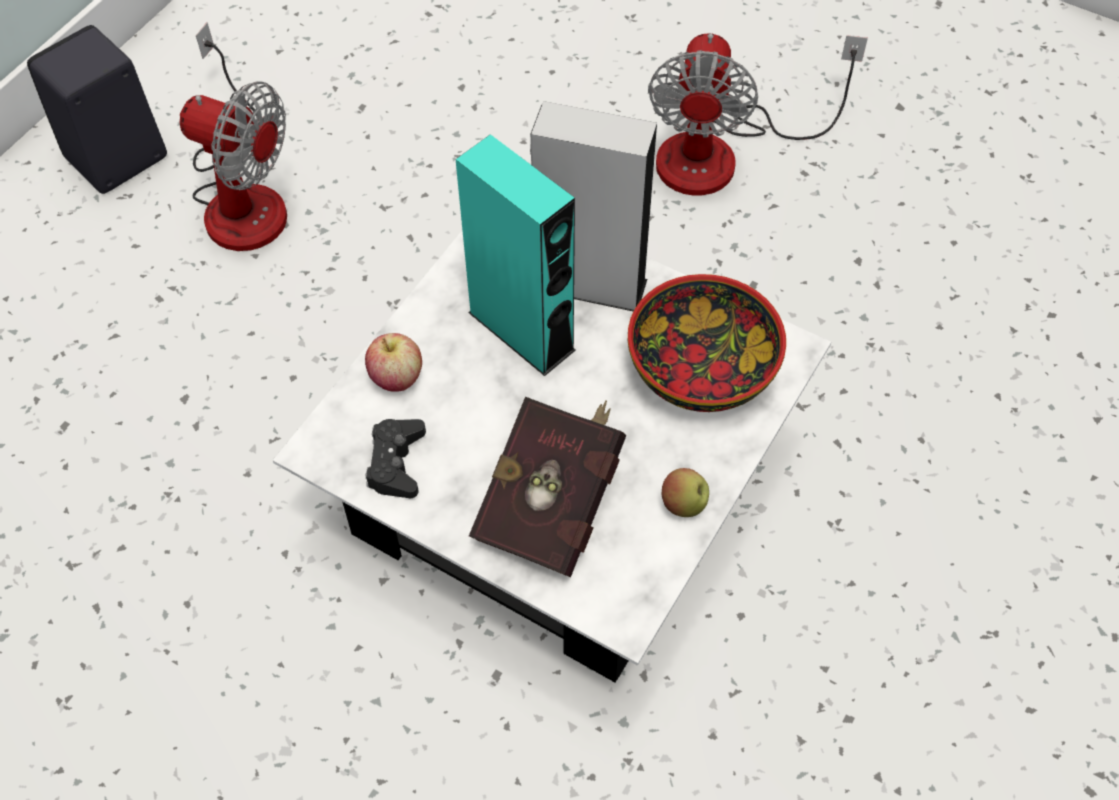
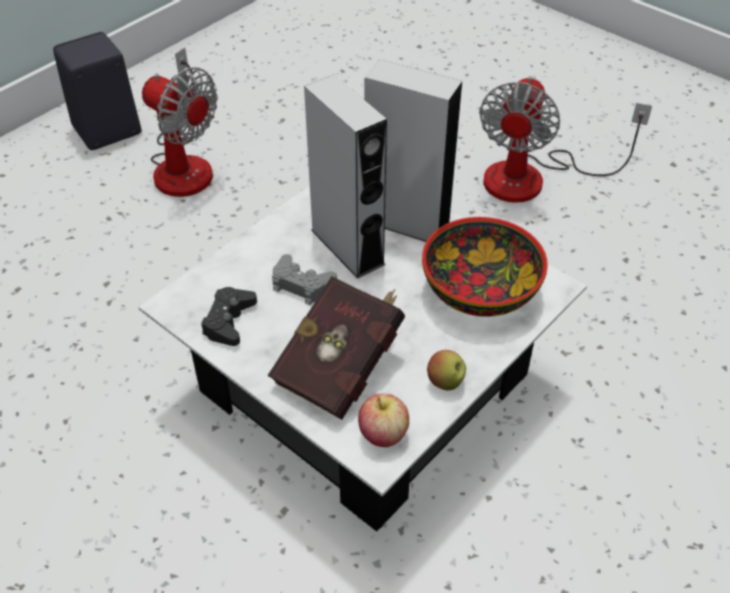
camera: 10 degrees right, 10 degrees down
apple [365,333,422,392] -> apple moved to [358,394,409,447]
turquoise speaker [456,134,576,376] -> grey speaker [304,74,387,279]
none -> grey game controller [272,254,337,305]

